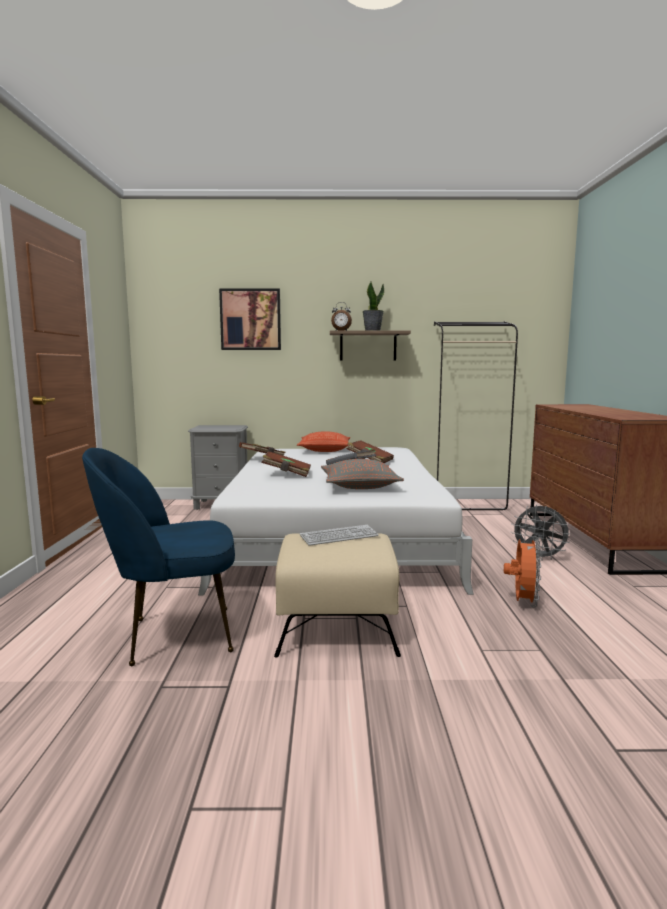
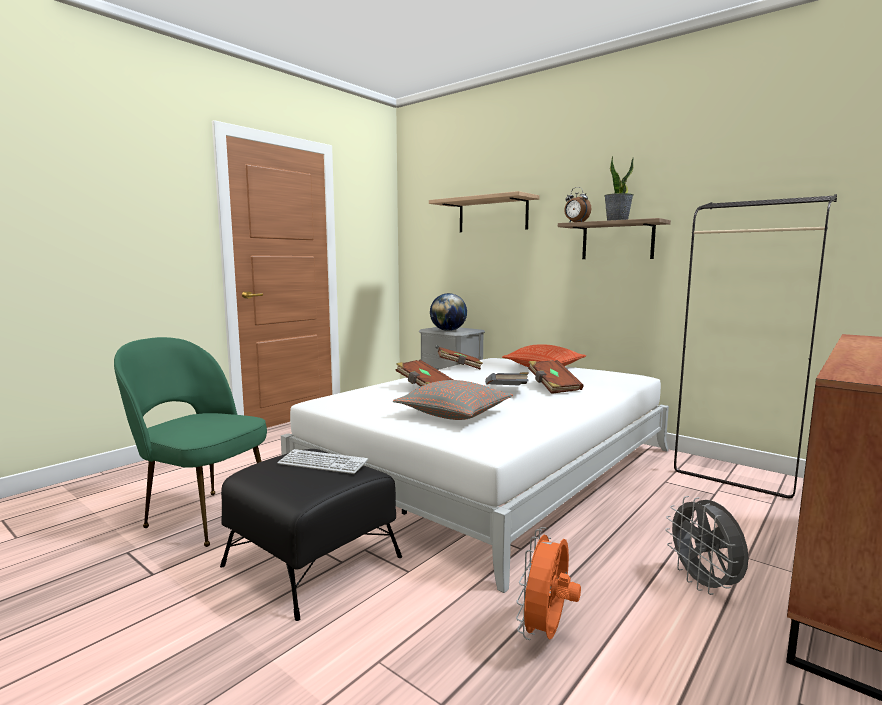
camera: 40 degrees right, 0 degrees up
blue chair [82,448,235,666] -> green chair [114,337,267,547]
picture [219,288,281,350] -> shelf [429,191,540,232]
beige ottoman [274,533,401,657] -> black ottoman [220,449,402,621]
orange fan [504,536,541,607] -> orange fan turned 150 degrees clockwise [516,527,581,640]
none -> globe [430,293,467,331]

